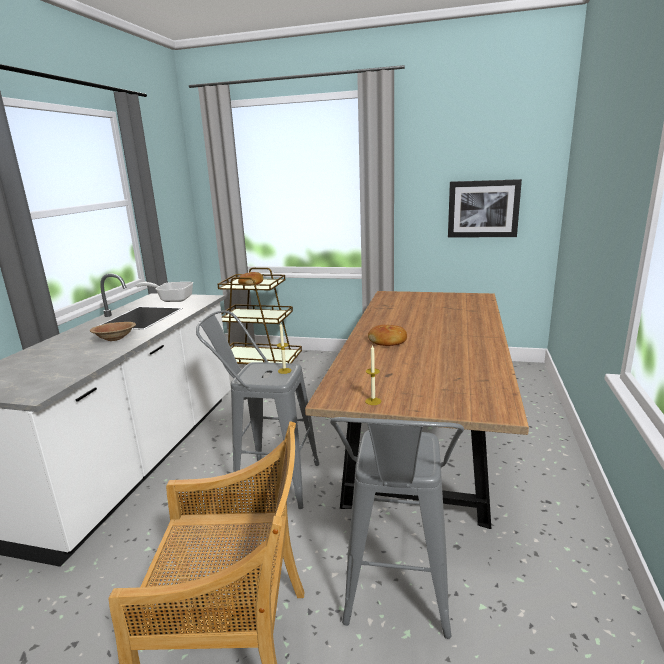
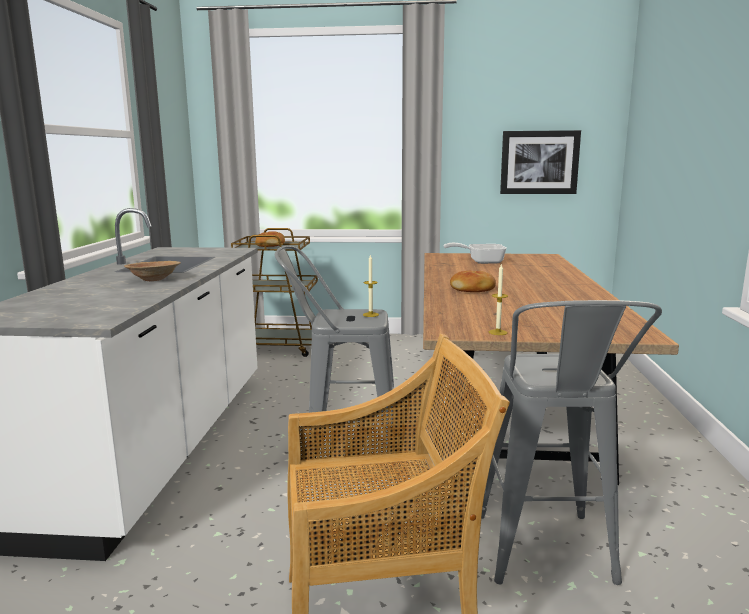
camera: 10 degrees left, 5 degrees down
frying pan [136,282,193,302] -> frying pan moved to [444,243,507,264]

